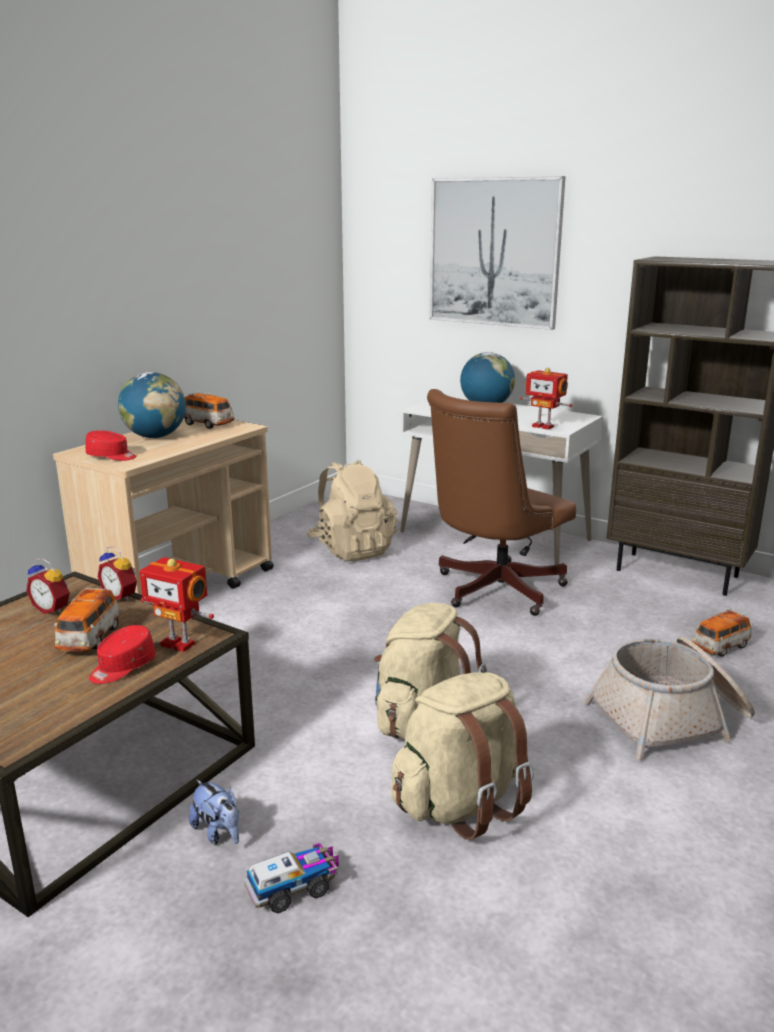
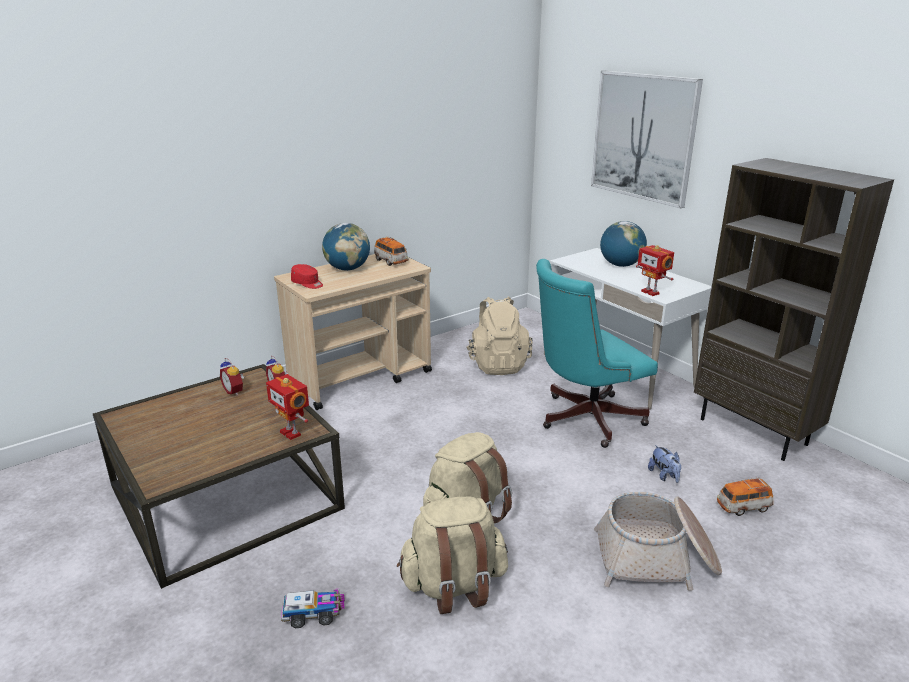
camera: 20 degrees right, 5 degrees up
toy car [54,587,120,652] -> none
red cap [89,625,156,684] -> none
plush toy [189,779,239,845] -> plush toy moved to [648,445,681,483]
brown office chair [427,389,576,616] -> turquoise office chair [536,259,658,448]

